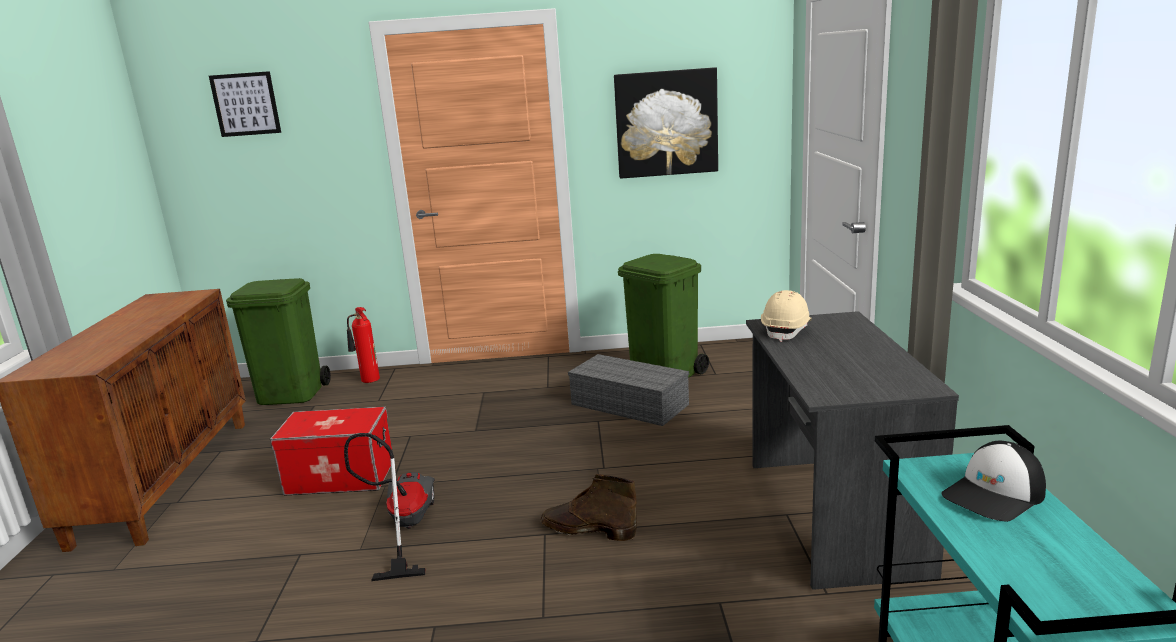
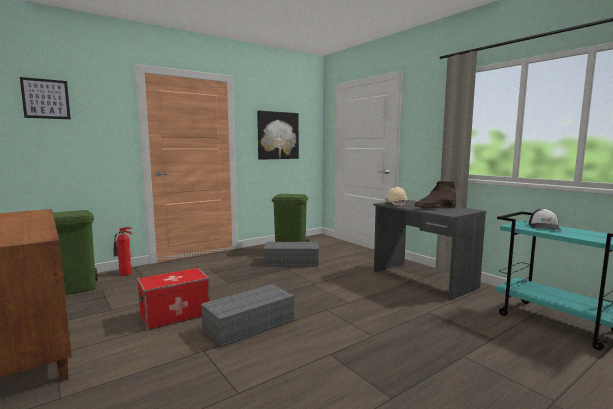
camera: 35 degrees left, 10 degrees down
vacuum cleaner [344,433,435,581] -> grey storage box [201,284,295,348]
brown boot [541,474,637,541] -> brown boot moved to [415,181,456,209]

